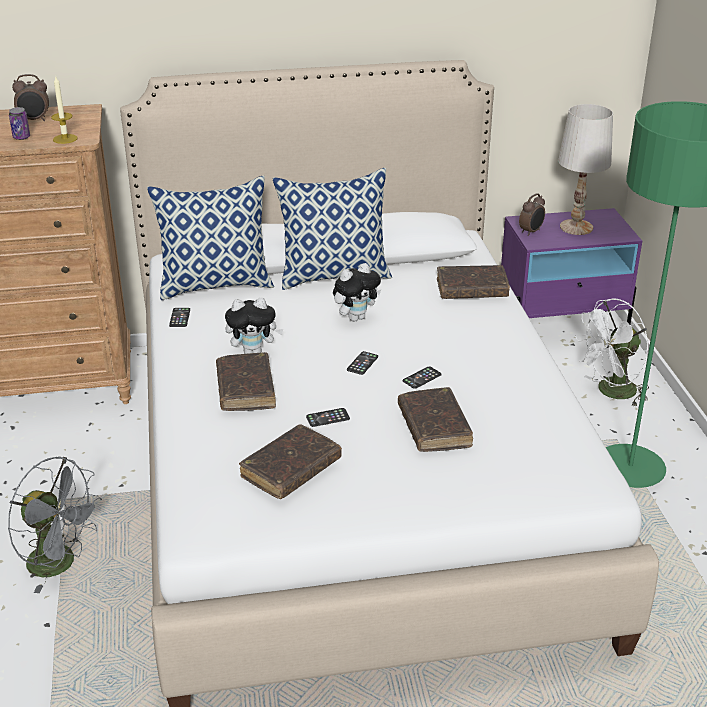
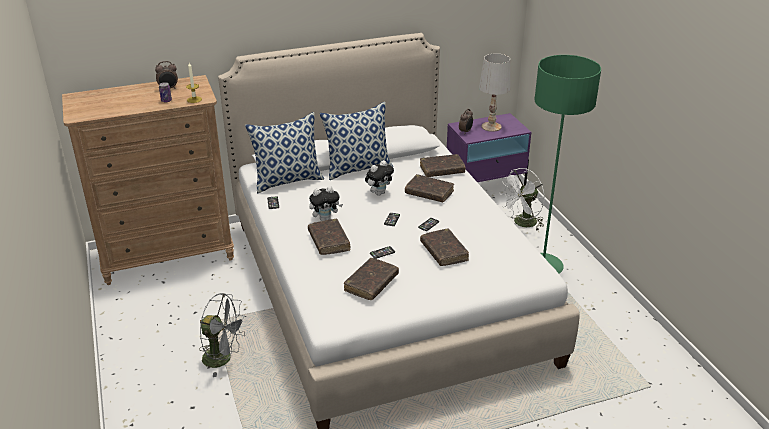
camera: 10 degrees left, 0 degrees up
none -> brown book [405,174,454,202]

